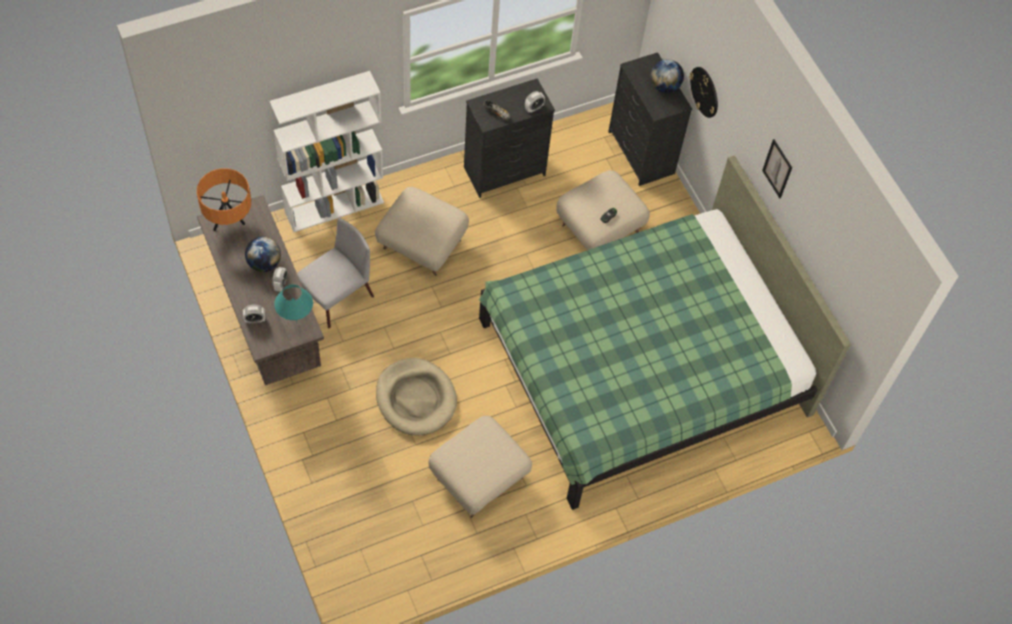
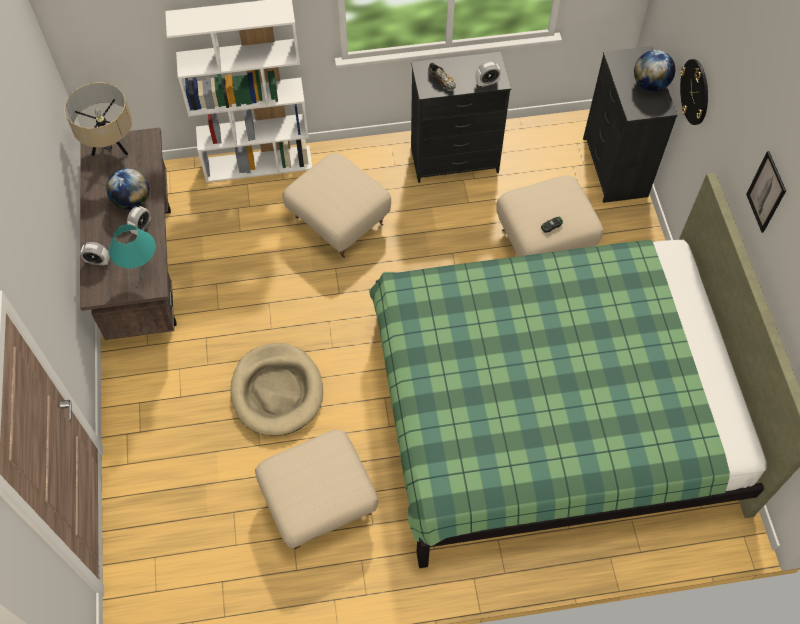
camera: 20 degrees right, 0 degrees up
orange table lamp [197,168,251,231] -> beige table lamp [64,82,132,156]
grey chair [297,218,374,328] -> none

